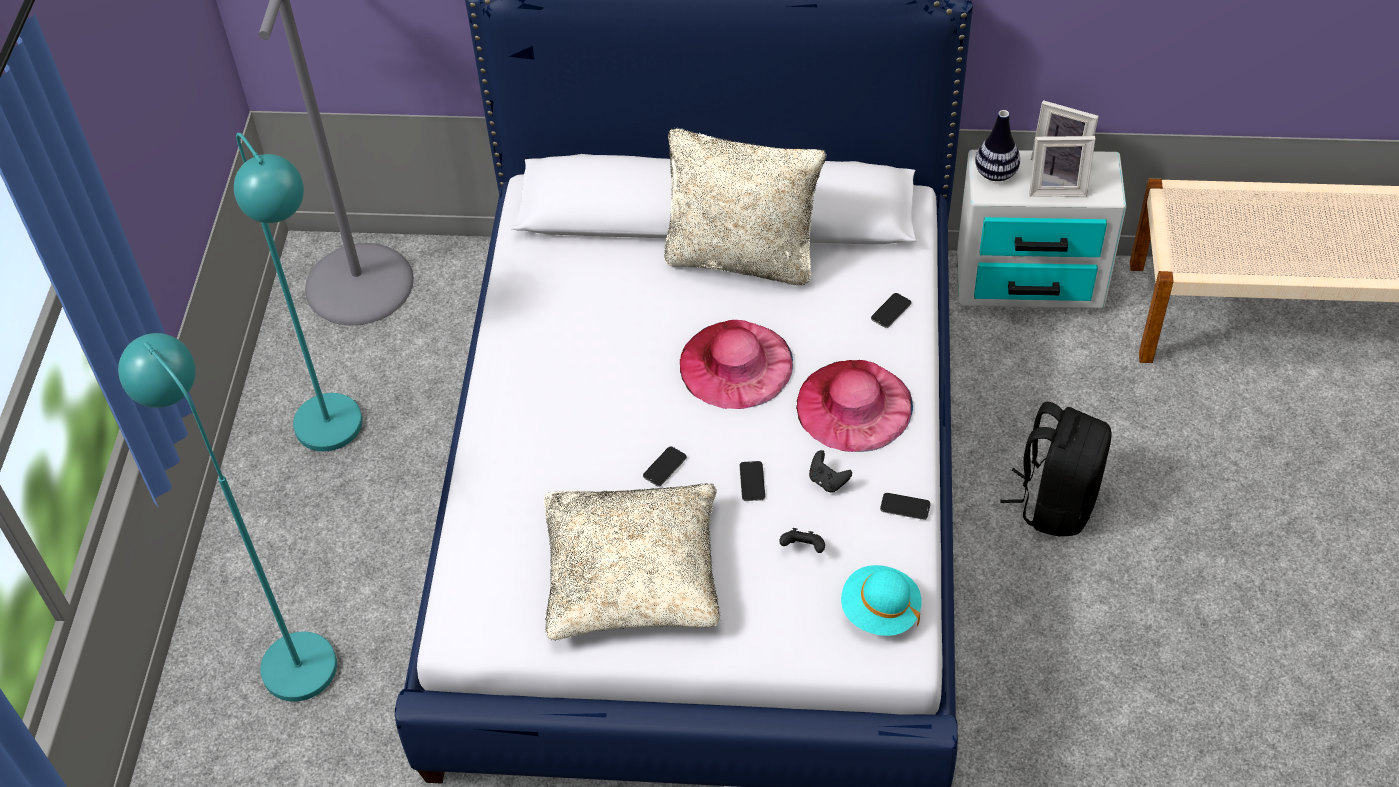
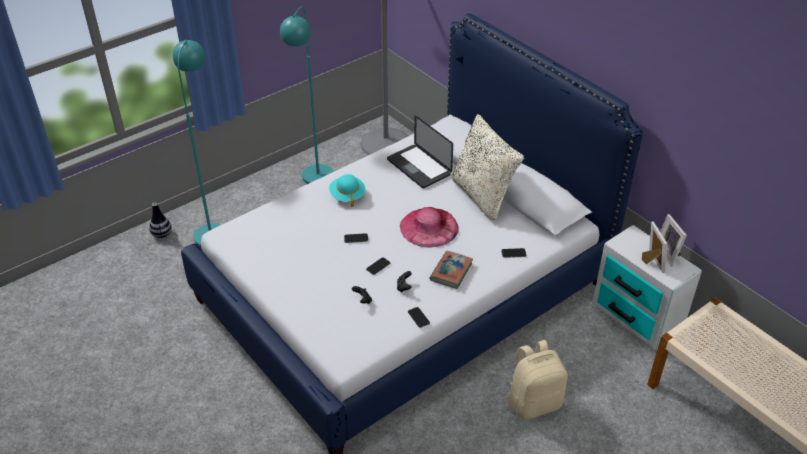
camera: 45 degrees right, 10 degrees down
beige pillow [544,483,720,641] -> none
pink hat [796,360,913,452] -> book [430,251,473,289]
turquoise hat [841,565,921,636] -> turquoise hat moved to [329,174,366,207]
vase [975,110,1020,181] -> vase moved to [149,203,172,238]
black backpack [1001,402,1112,536] -> beige backpack [508,340,568,420]
picture frame [1029,136,1095,197] -> picture frame turned 150 degrees counterclockwise [642,221,667,273]
none -> laptop [387,115,453,188]

